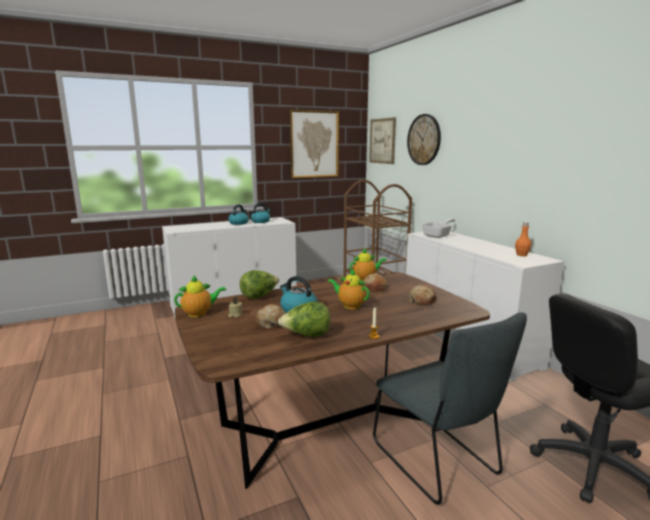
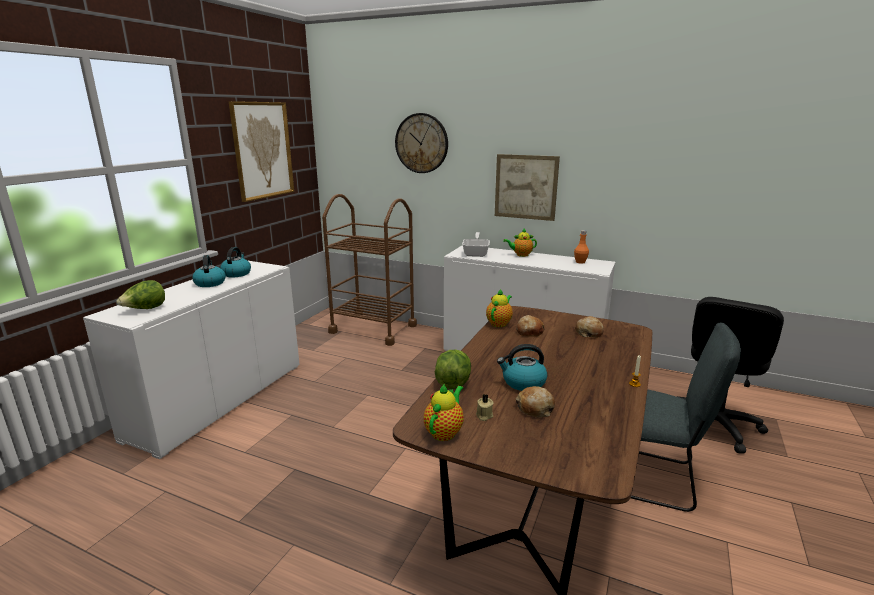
camera: 40 degrees left, 5 degrees up
lettuce [278,302,330,337] -> lettuce moved to [116,280,165,309]
teapot [328,269,370,309] -> teapot moved to [503,229,537,257]
picture [369,117,396,164] -> picture moved to [495,154,560,221]

